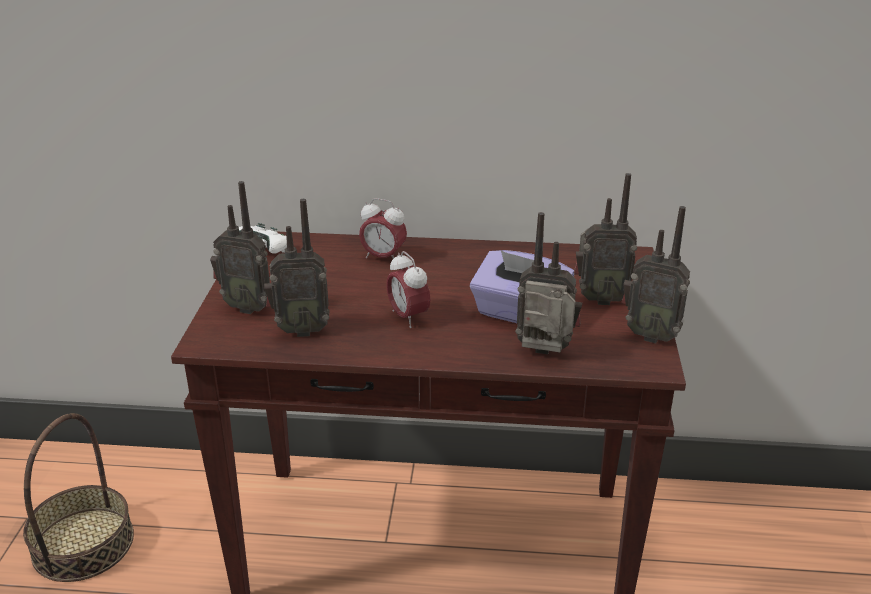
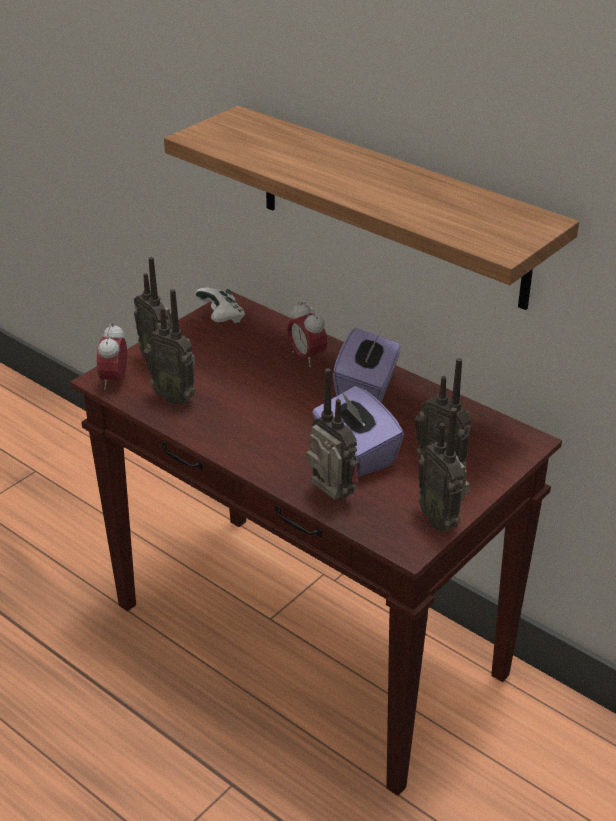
camera: 35 degrees right, 5 degrees up
basket [23,413,134,582] -> none
alarm clock [386,251,430,328] -> alarm clock moved to [97,322,127,390]
none -> shelf [164,106,579,310]
none -> purple tissue box [332,328,401,402]

